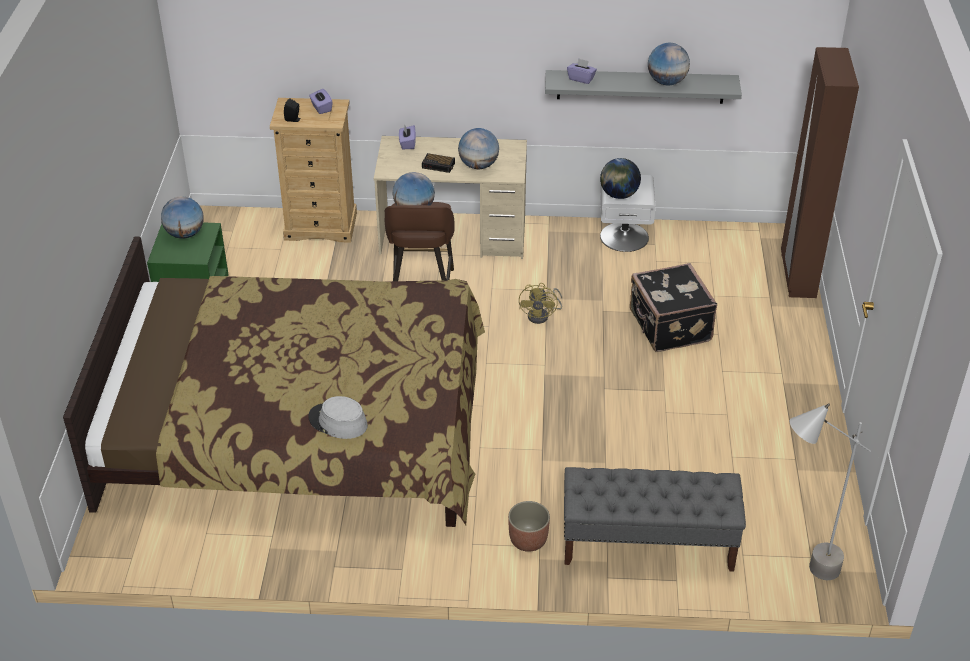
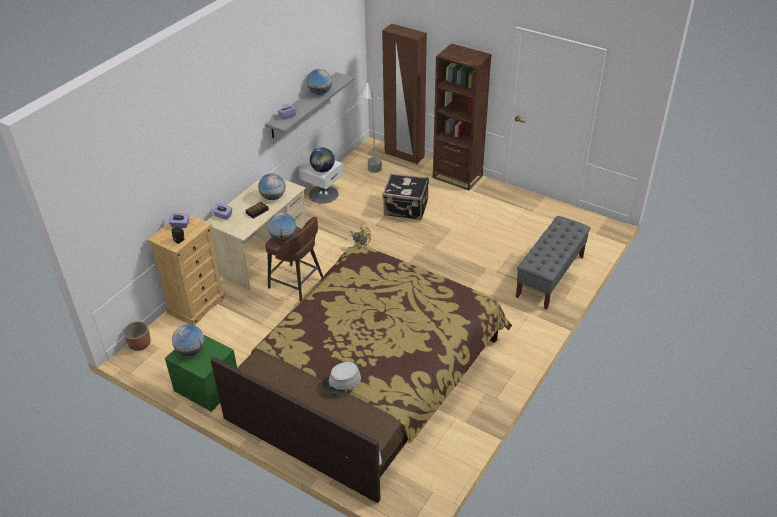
camera: 60 degrees left, 0 degrees up
grey hat [308,396,368,439] -> grey hat moved to [322,362,361,395]
planter [508,501,550,552] -> planter moved to [123,321,151,351]
grey floor lamp [790,403,871,580] -> grey floor lamp moved to [357,80,382,173]
none -> brown bookcase [433,44,492,190]

